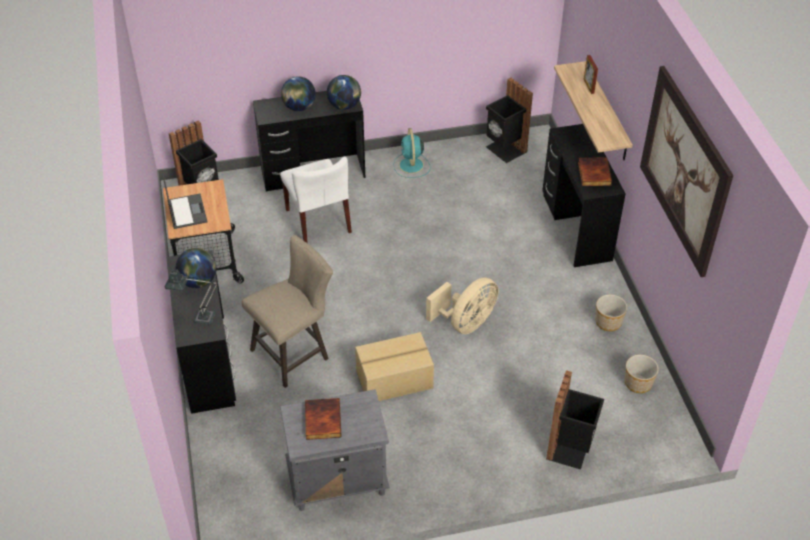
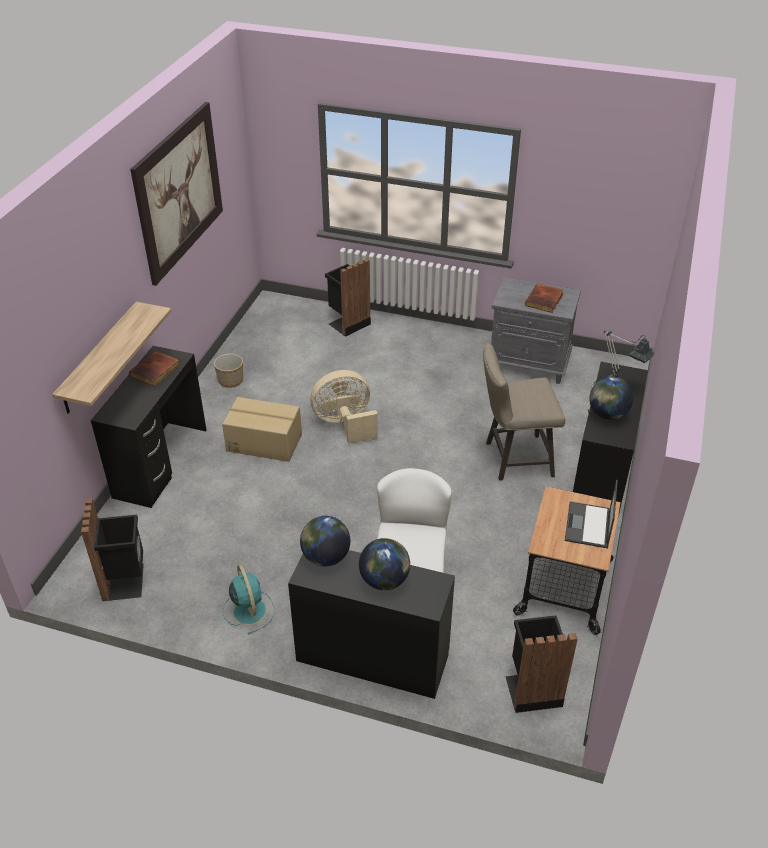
camera: 150 degrees left, 5 degrees down
cardboard box [355,332,434,401] -> cardboard box moved to [222,397,302,462]
turquoise fan [393,128,431,178] -> turquoise fan turned 45 degrees counterclockwise [222,565,275,635]
picture frame [584,55,598,94] -> none
planter [625,355,659,393] -> none

